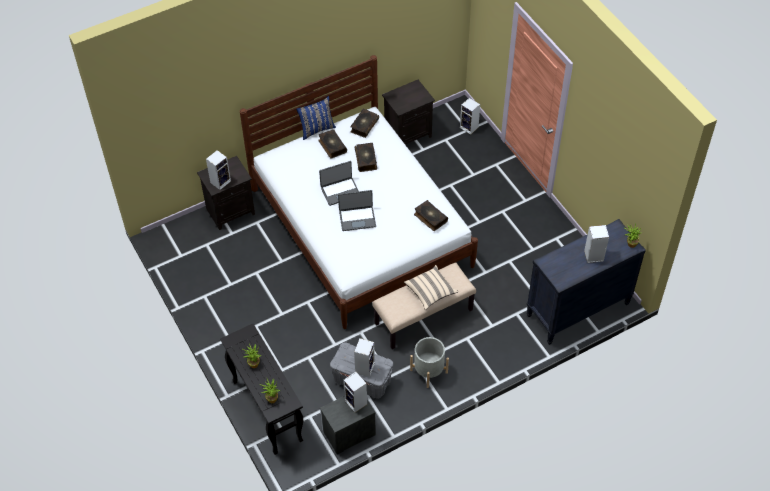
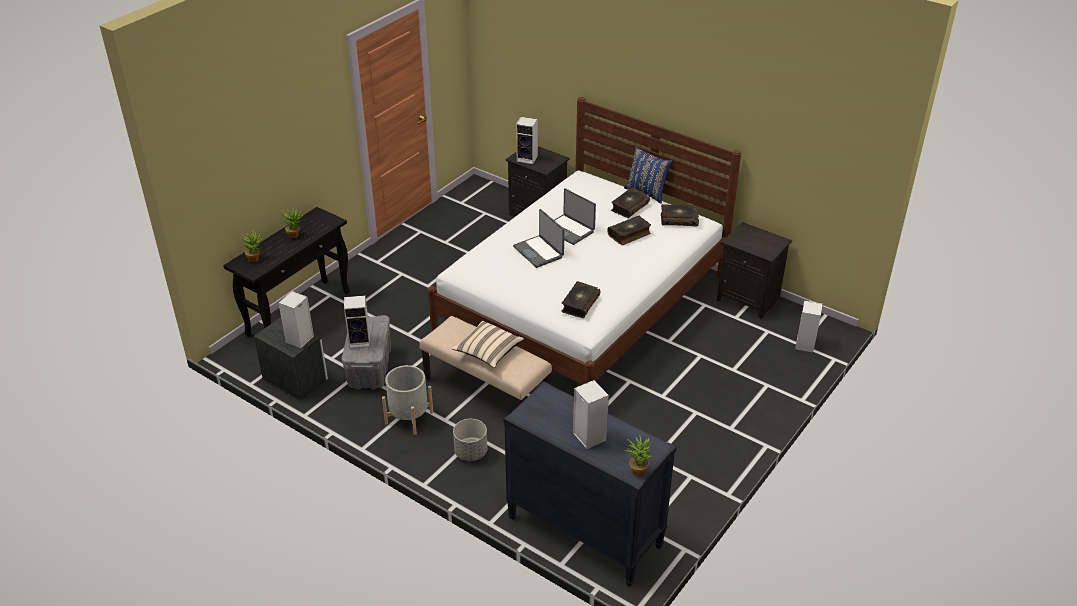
camera: 65 degrees right, 15 degrees down
none -> grey planter [453,419,487,461]

